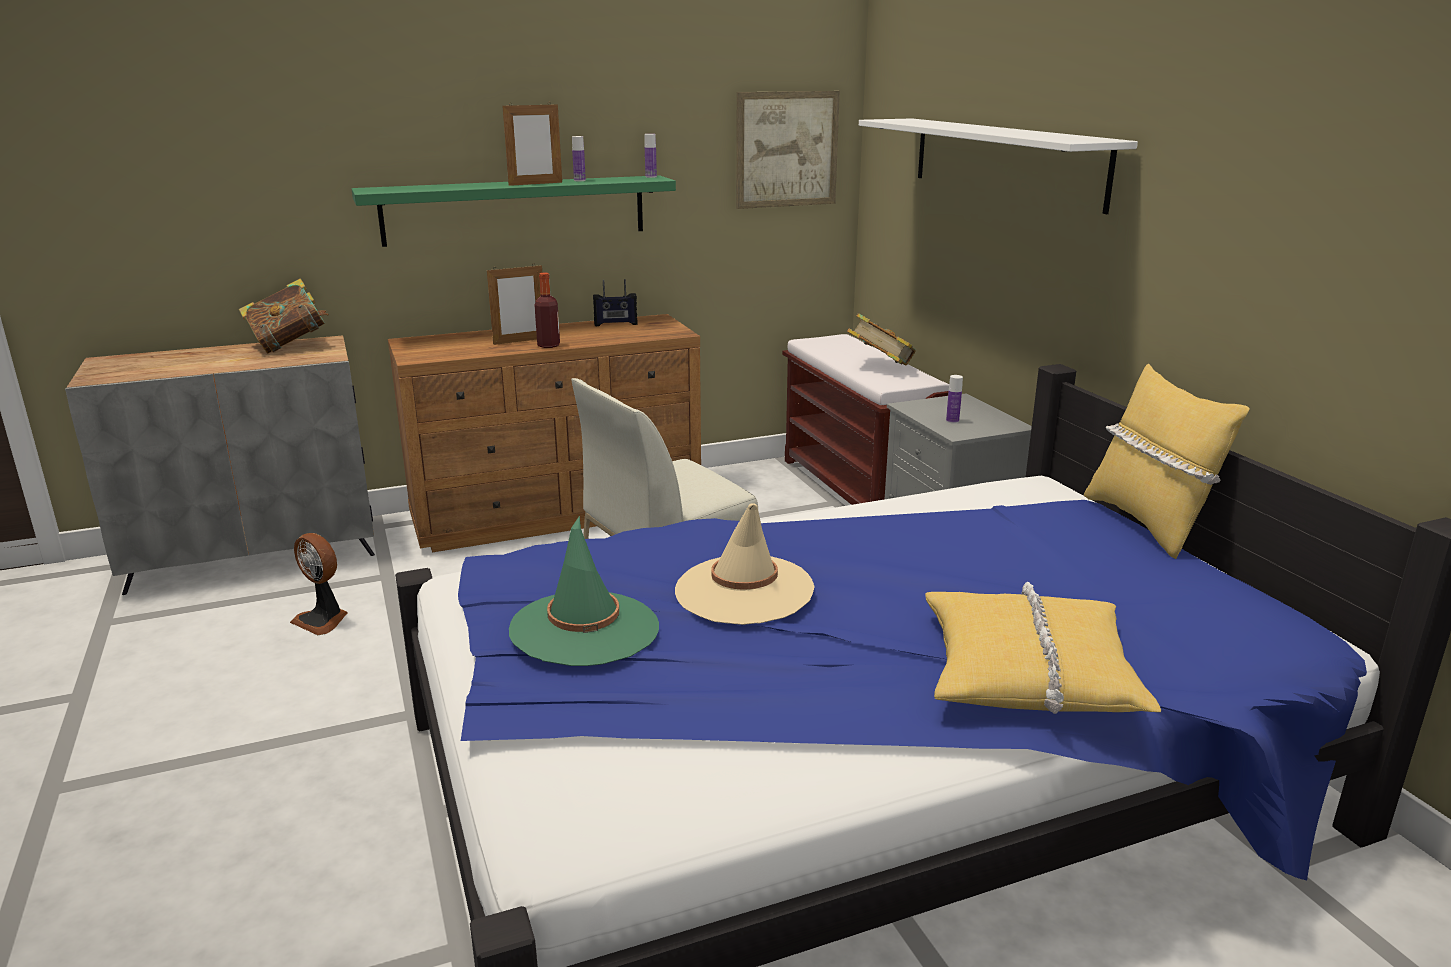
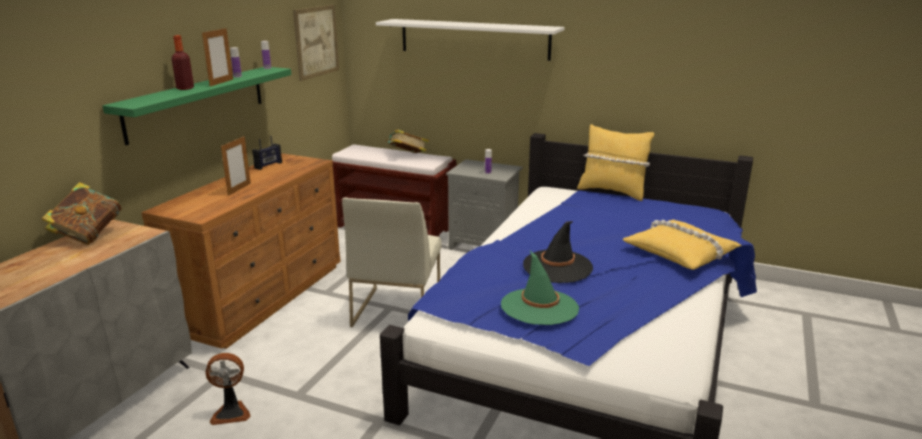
camera: 45 degrees left, 0 degrees up
bottle [534,273,560,348] -> bottle moved to [172,35,194,90]
beige hat [675,503,815,625] -> black hat [523,221,593,283]

